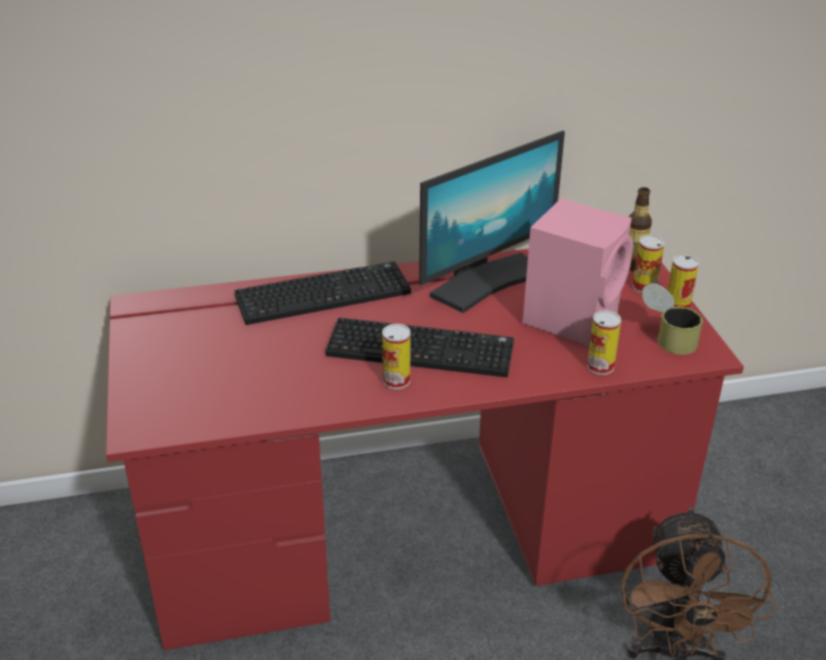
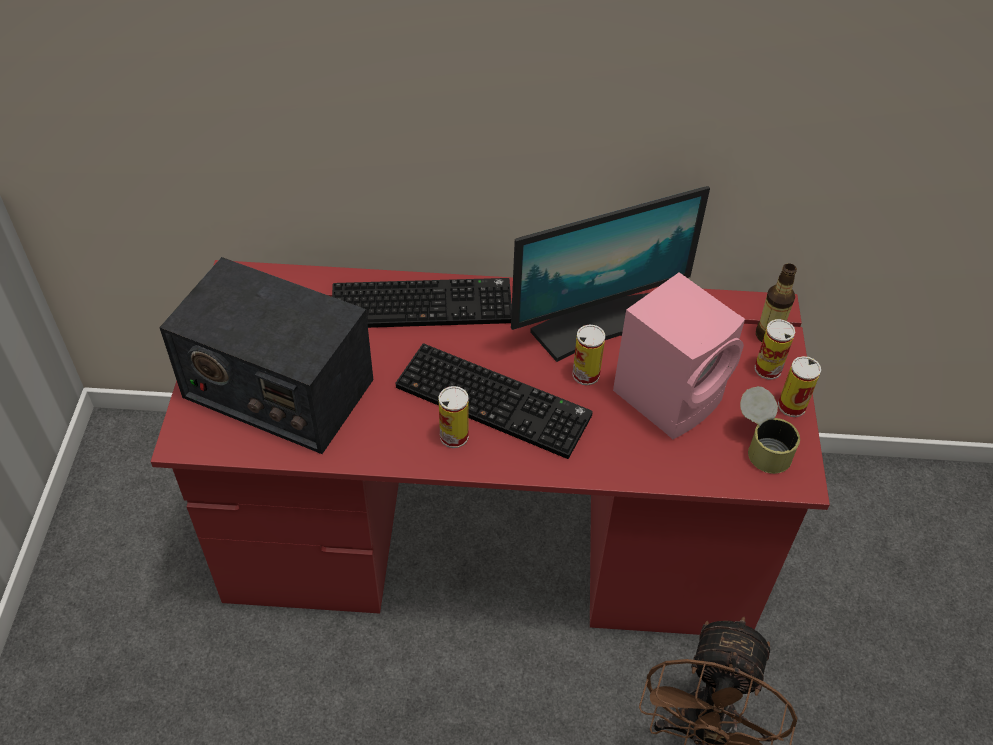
camera: 15 degrees right, 15 degrees up
can [587,310,621,375] -> can moved to [572,325,605,385]
none -> radio [159,257,373,454]

